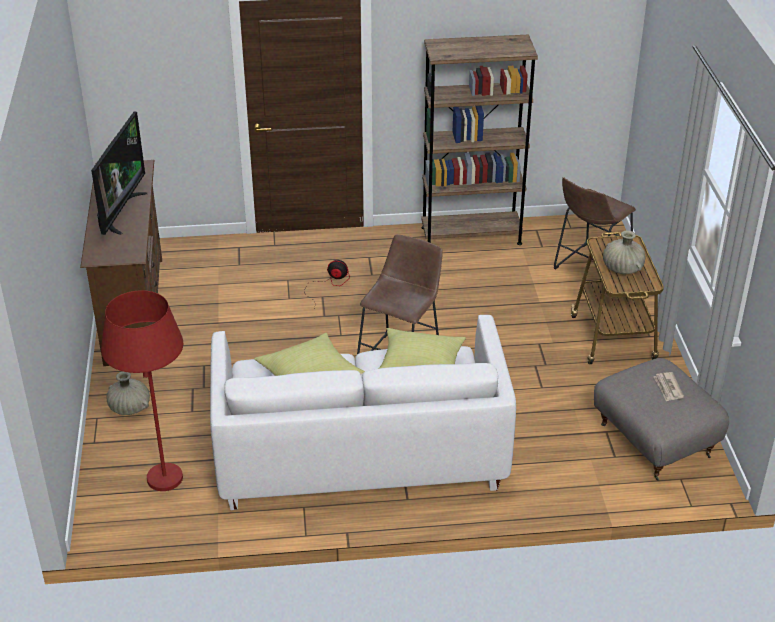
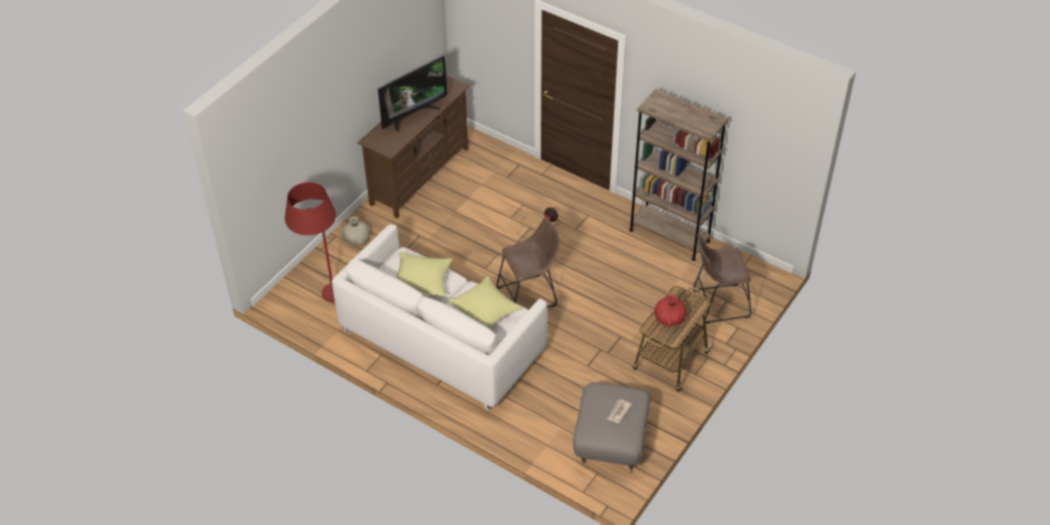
camera: 40 degrees right, 10 degrees up
beige vase [603,230,645,274] -> red vase [654,295,686,327]

